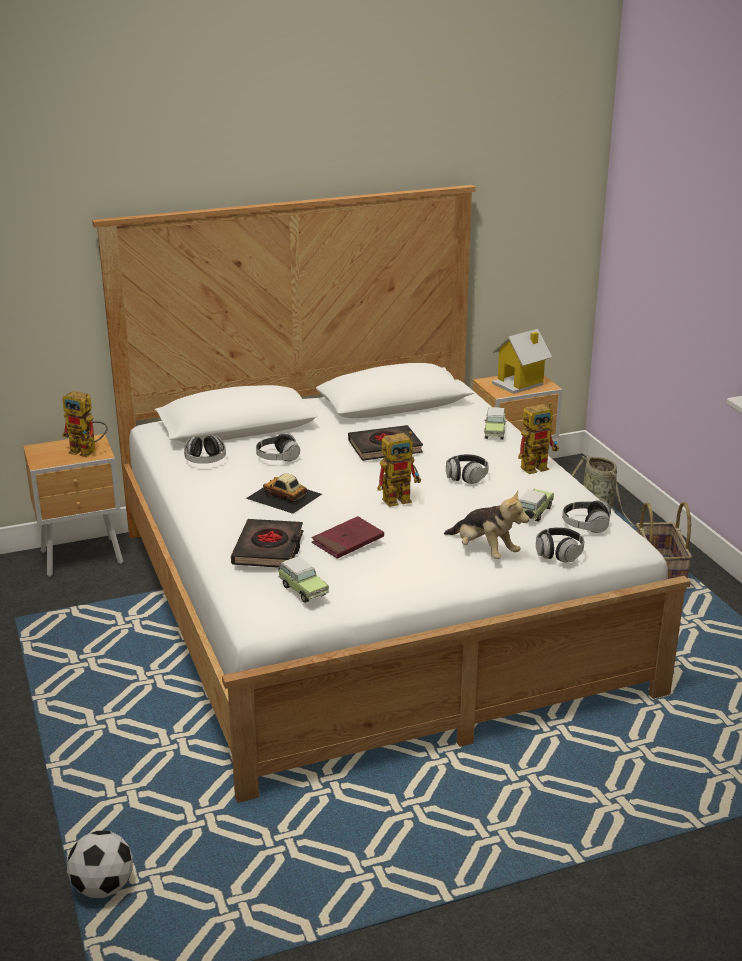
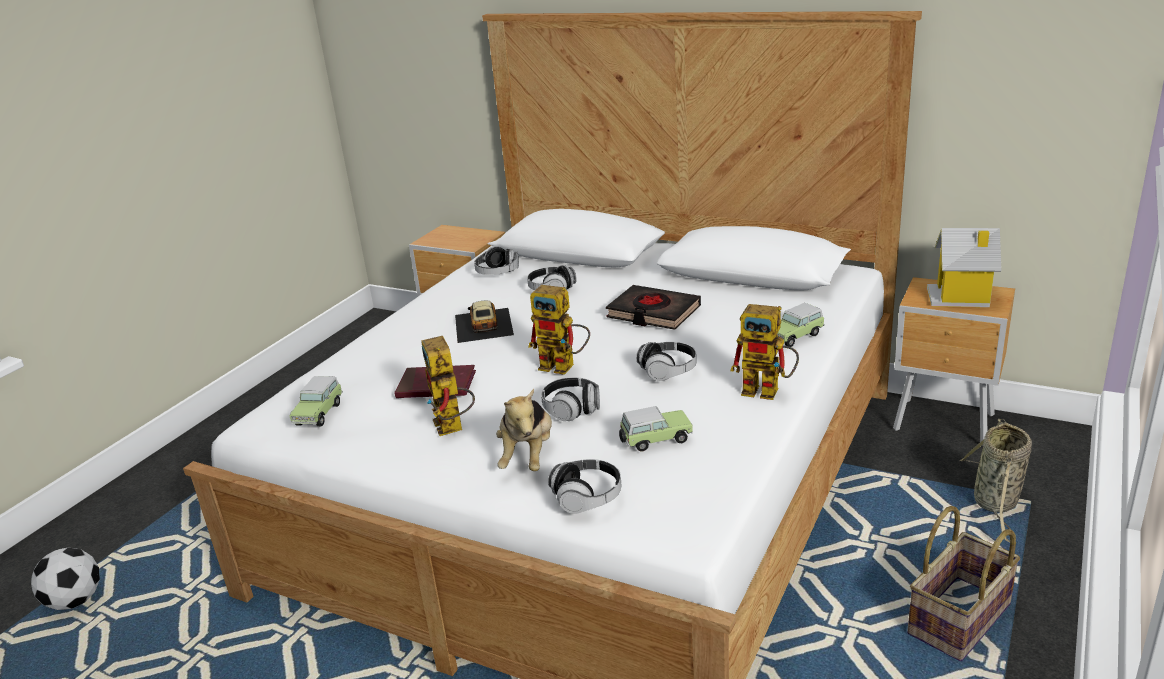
camera: 50 degrees right, 0 degrees up
toy robot [62,391,108,457] -> toy robot moved to [421,336,475,436]
black book [231,519,304,568] -> none
headphones [562,500,611,533] -> headphones moved to [541,377,600,421]

